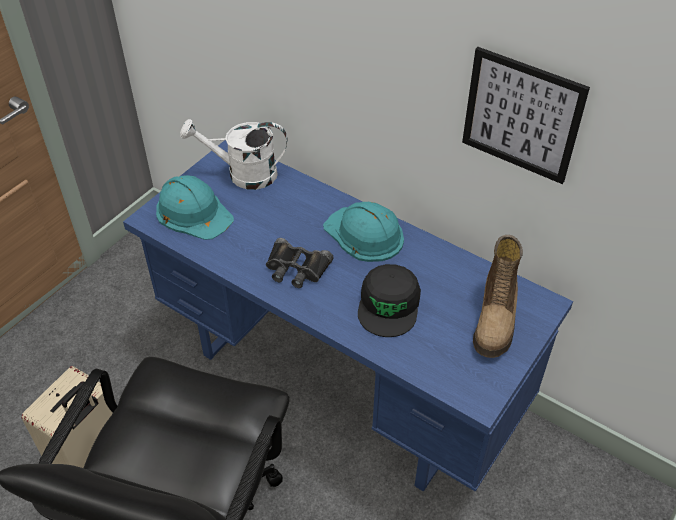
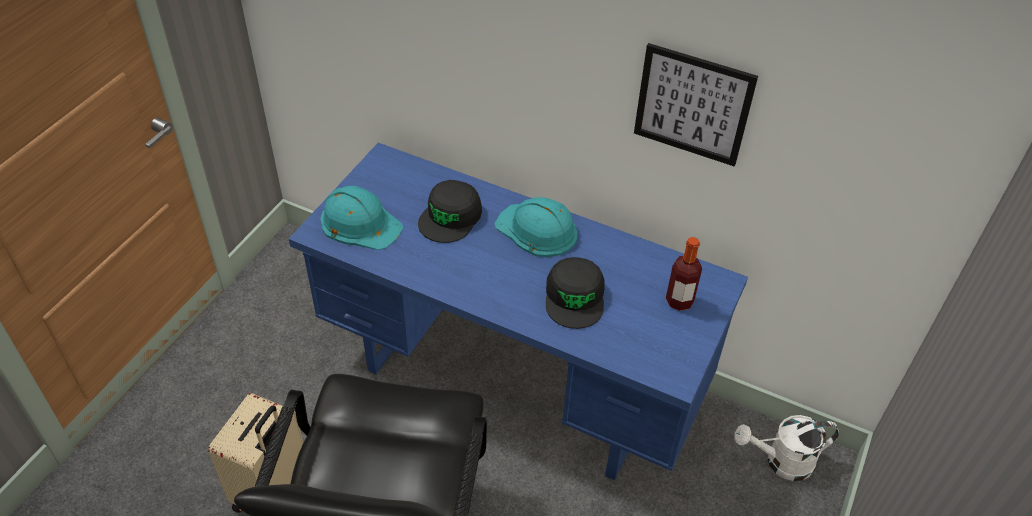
camera: 10 degrees left, 0 degrees up
white watering can [180,119,288,190] -> white watering can moved to [734,415,839,481]
black binoculars [266,238,334,288] -> none
boot [473,235,523,358] -> bottle [666,237,702,311]
none -> black cap [418,180,482,243]

